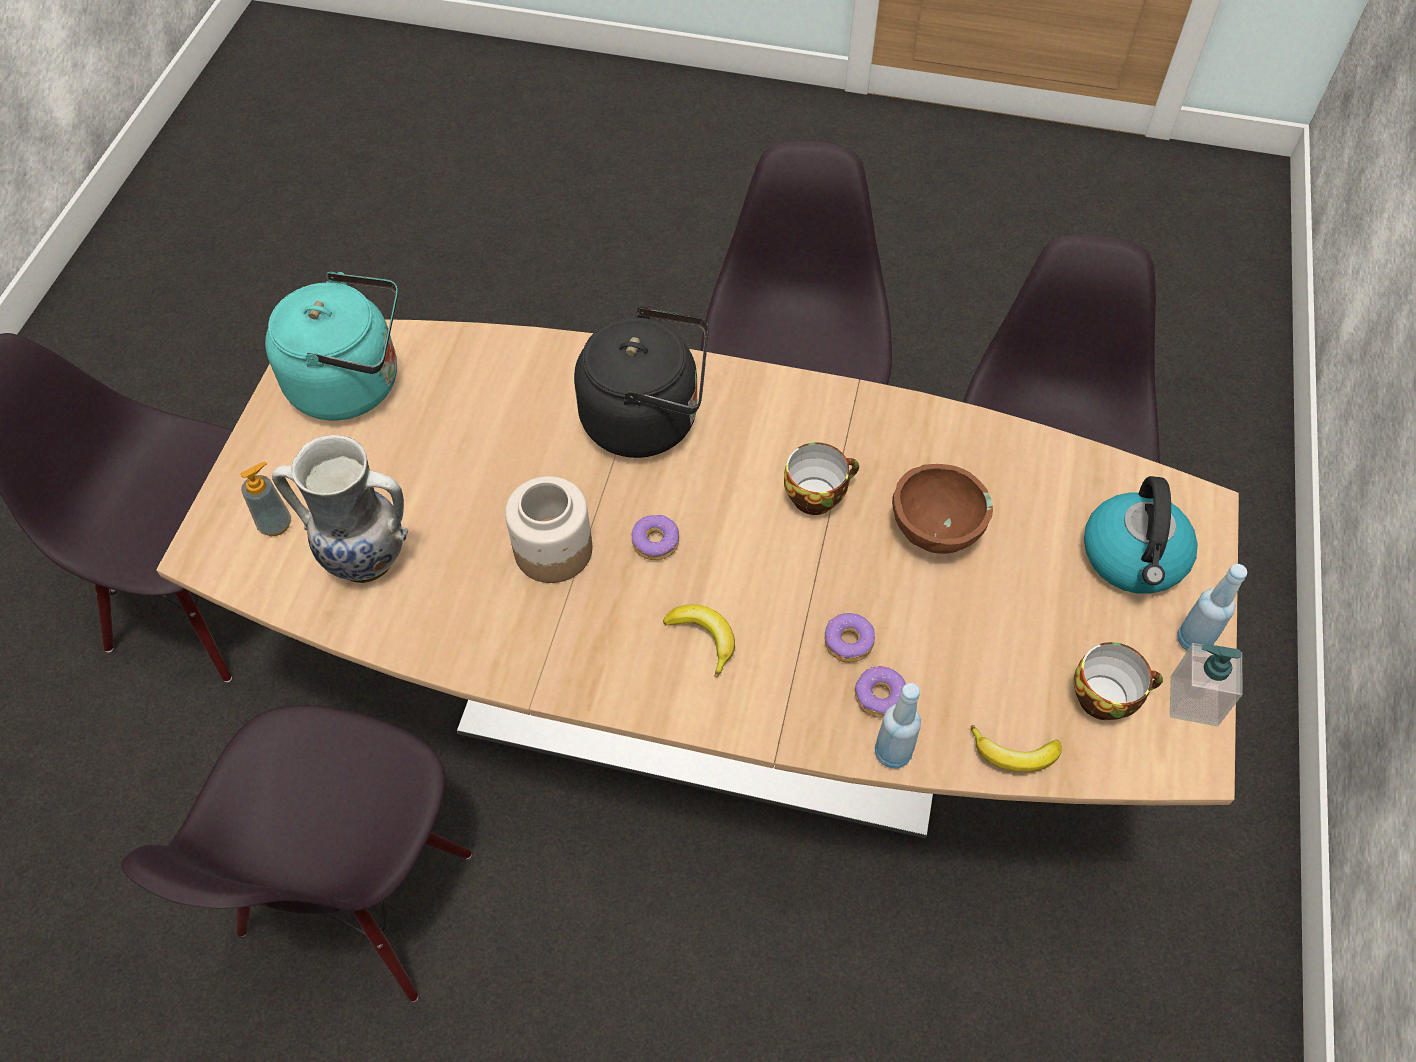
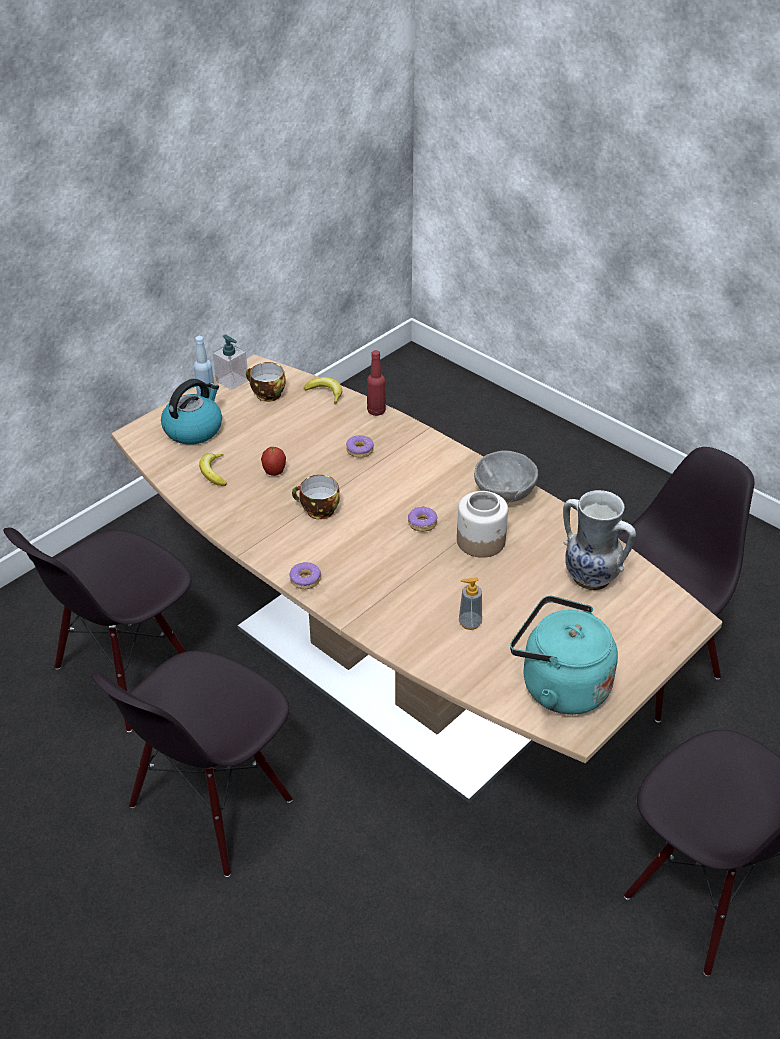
camera: 150 degrees left, 15 degrees down
soap dispenser [241,462,291,536] -> soap dispenser moved to [459,577,482,630]
black kettle [574,306,709,458] -> none
banana [663,605,735,677] -> banana moved to [199,453,227,486]
donut [855,666,906,718] -> donut moved to [290,562,321,589]
blue bottle [875,683,921,769] -> red bottle [367,350,386,416]
brown bowl [892,464,993,554] -> apple [261,447,286,476]
none -> grey bowl [474,450,538,502]

